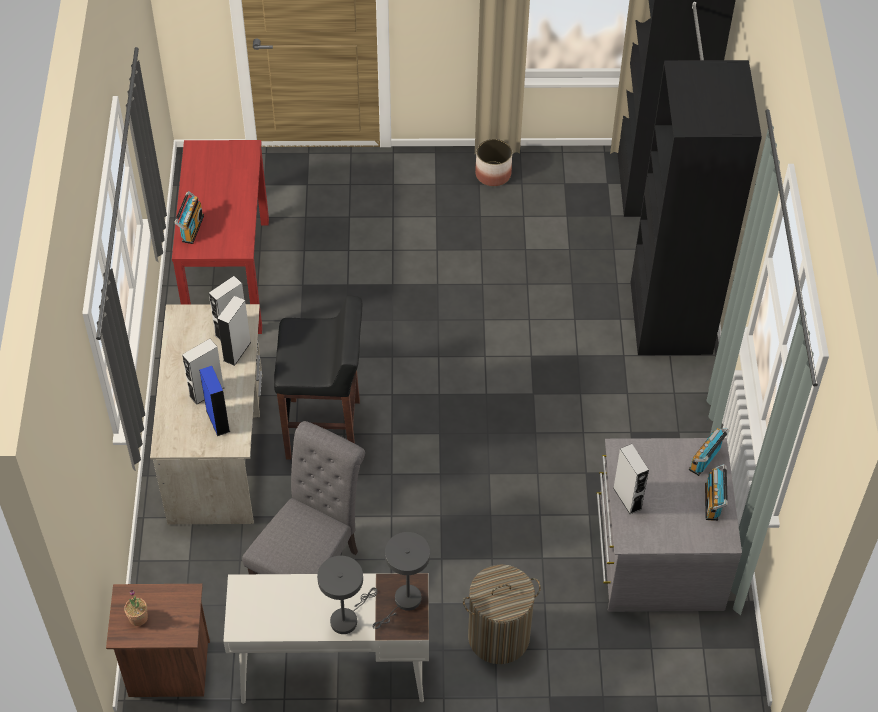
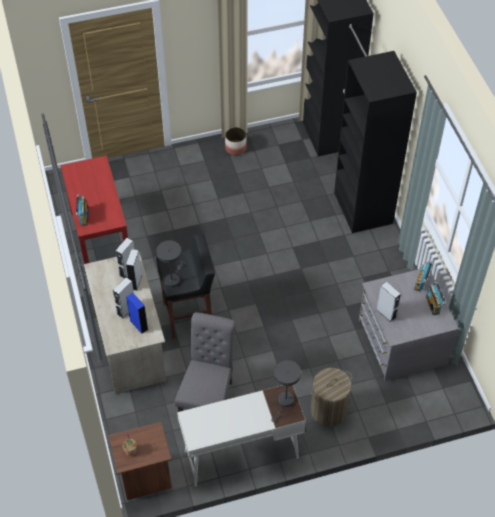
camera: 15 degrees left, 0 degrees up
grey table lamp [317,556,377,634] -> grey table lamp moved to [156,240,185,287]

